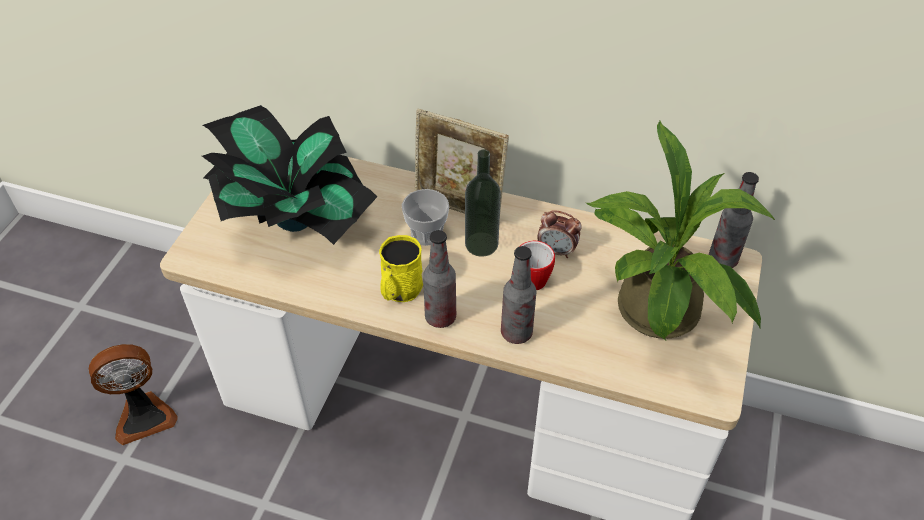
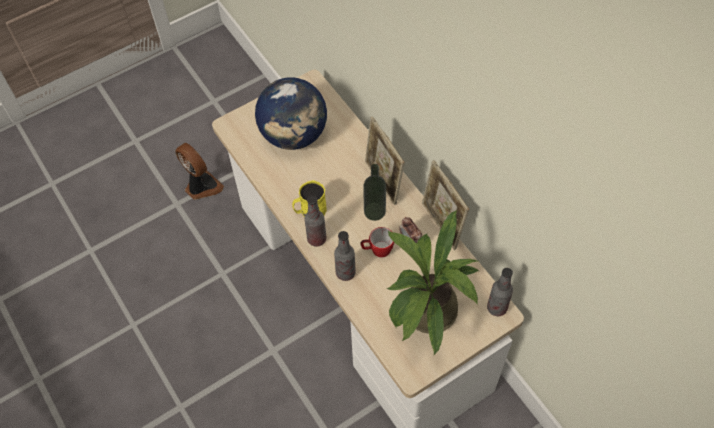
camera: 40 degrees right, 10 degrees up
fan [89,344,178,445] -> fan turned 150 degrees counterclockwise [175,143,224,200]
potted plant [202,105,377,245] -> globe [255,77,327,150]
cup [402,189,449,246] -> none
none -> picture frame [422,160,469,250]

